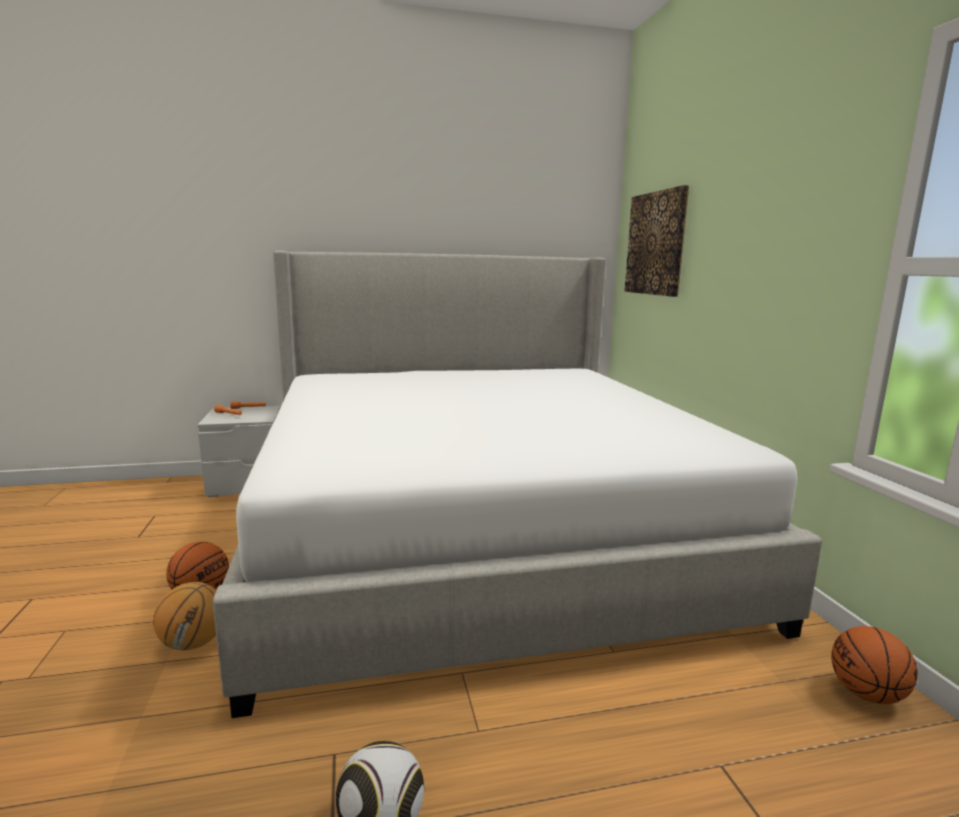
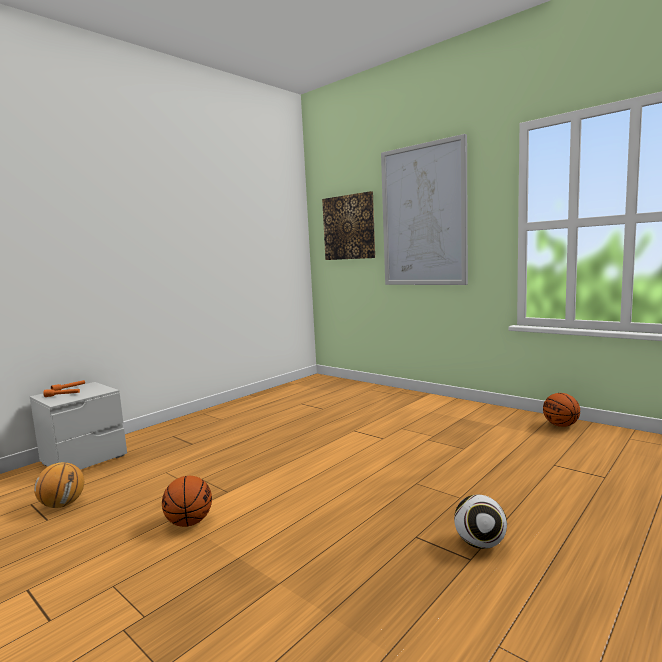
camera: 35 degrees left, 5 degrees down
basketball [153,582,216,650] -> basketball moved to [34,462,84,508]
bed [213,250,822,718] -> none
none -> picture [381,134,468,285]

